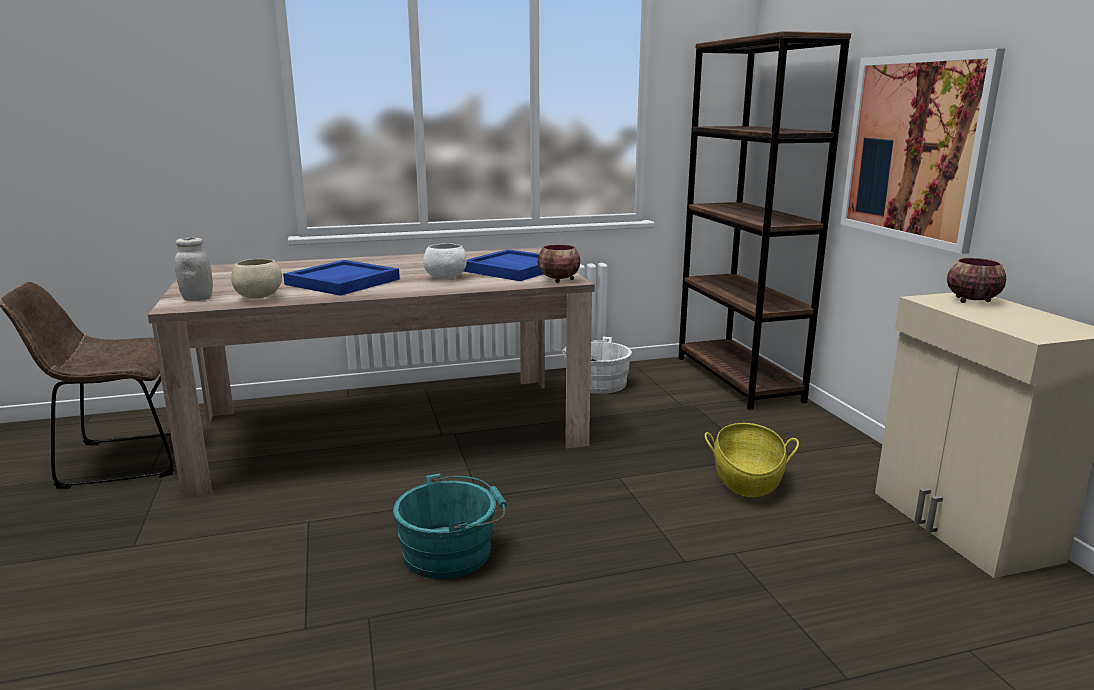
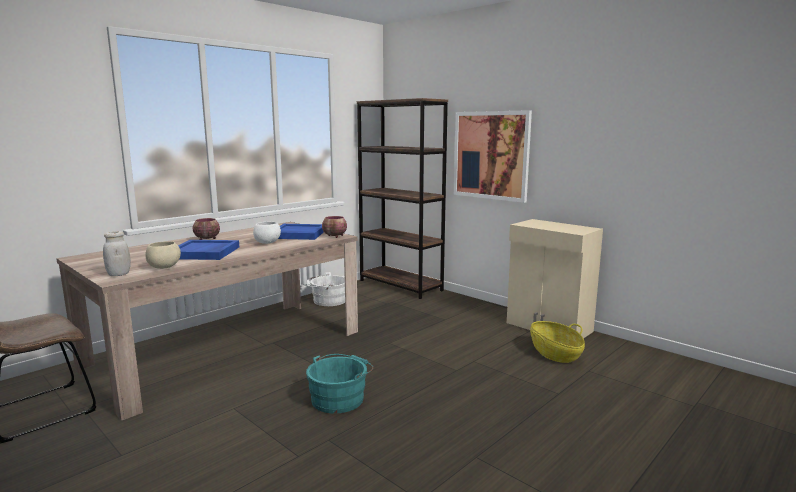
camera: 30 degrees left, 5 degrees down
basket [704,423,799,497] -> basket moved to [530,321,585,363]
bowl [947,258,1006,303] -> bowl moved to [193,218,220,240]

